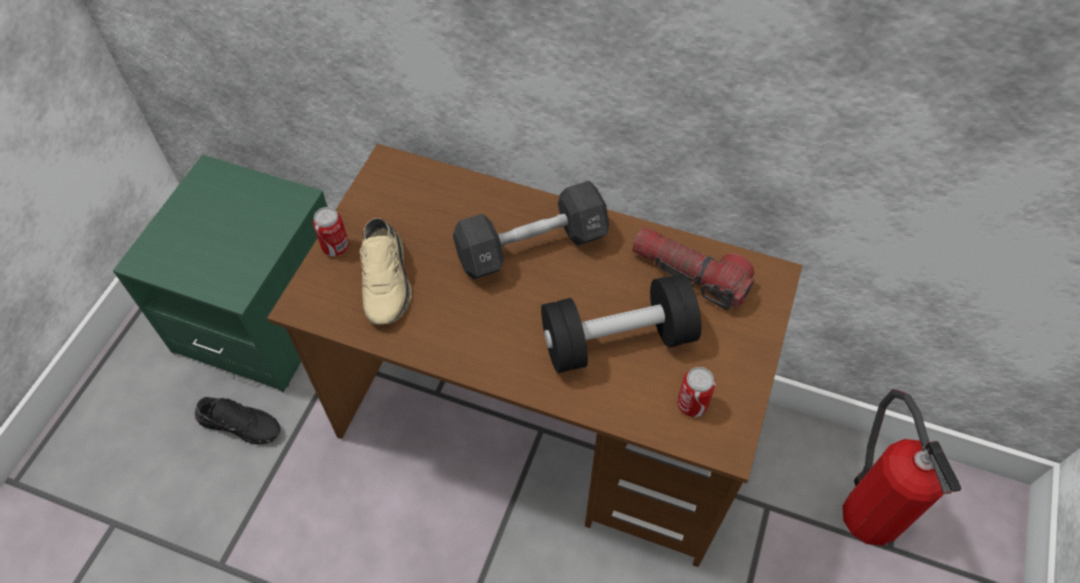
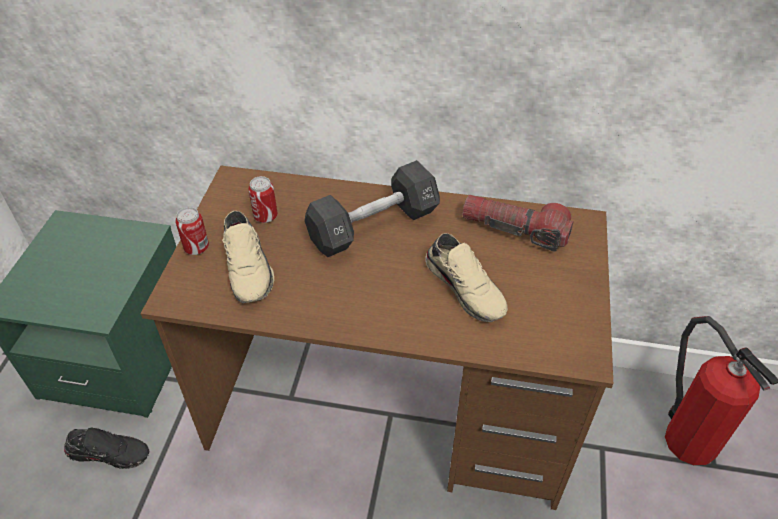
camera: 10 degrees left, 10 degrees down
black dumbbell [541,274,701,373] -> beige shoe [425,233,508,322]
can [677,367,715,417] -> can moved to [248,176,278,223]

